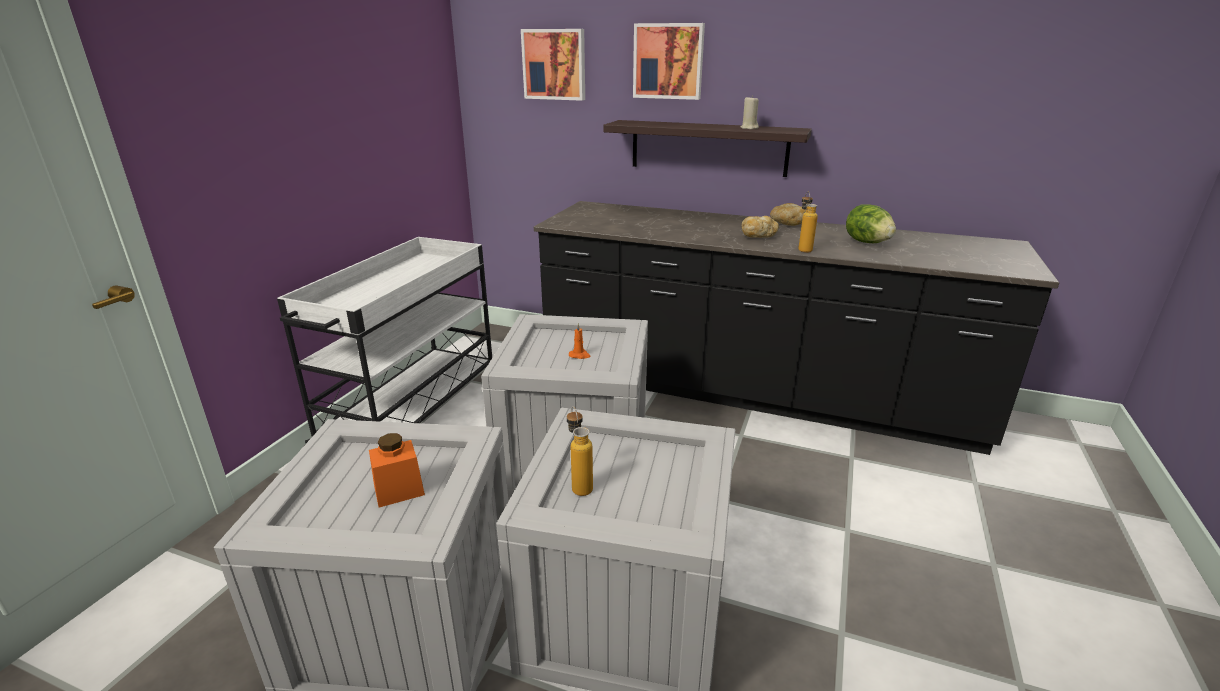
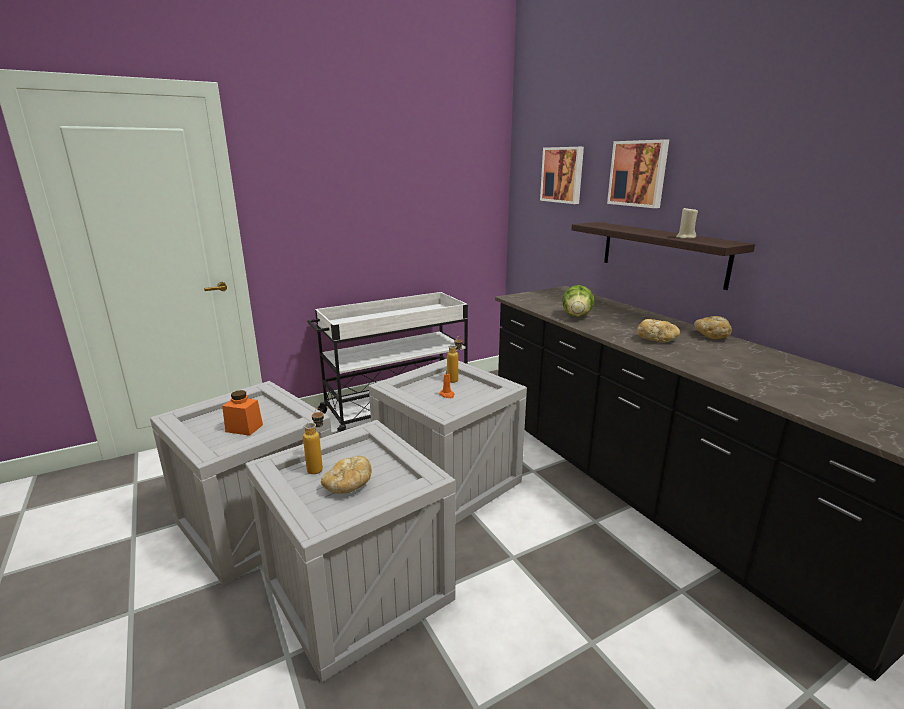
camera: 40 degrees right, 5 degrees down
bottle [798,192,818,253] -> bottle moved to [447,336,463,383]
lettuce [846,204,896,243] -> lettuce moved to [562,285,594,317]
none -> bread [321,456,372,494]

